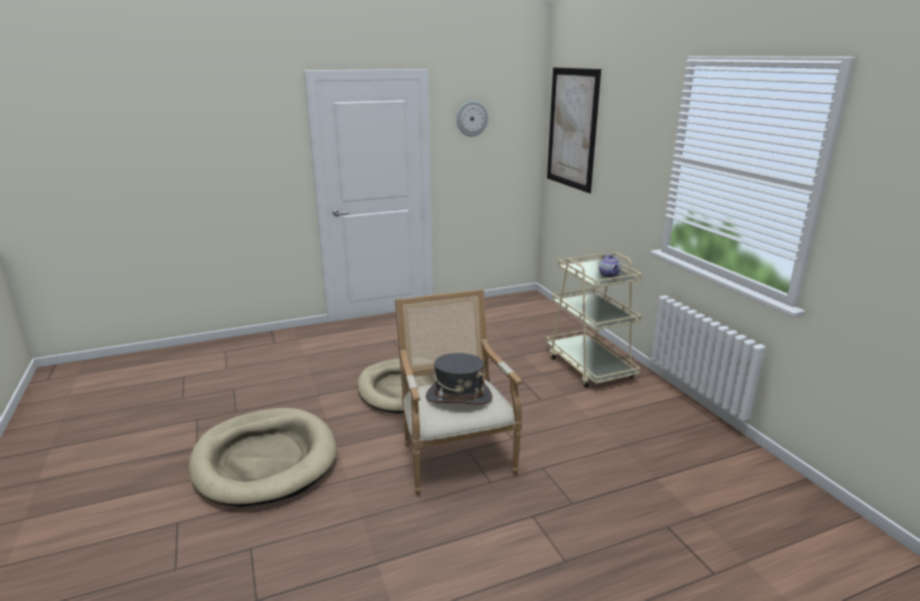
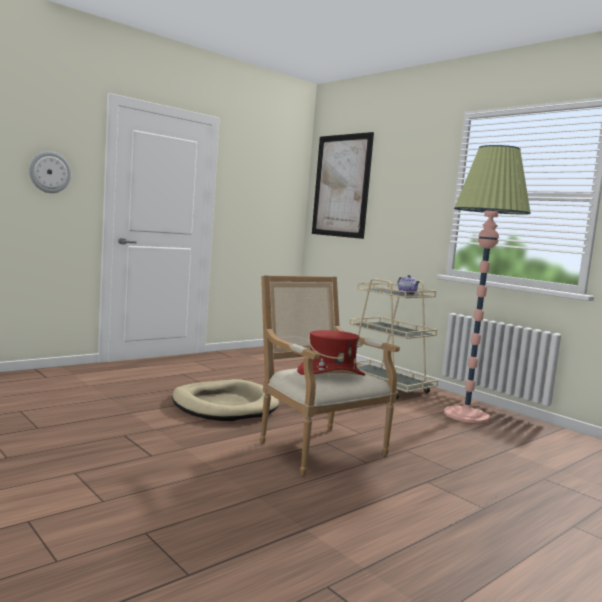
camera: 20 degrees left, 15 degrees down
beige dog bed [189,408,337,507] -> none
grey hat [426,353,493,405] -> red hat [297,330,365,376]
wall clock [457,101,488,136] -> wall clock moved to [29,151,71,193]
none -> floor lamp [444,145,531,423]

